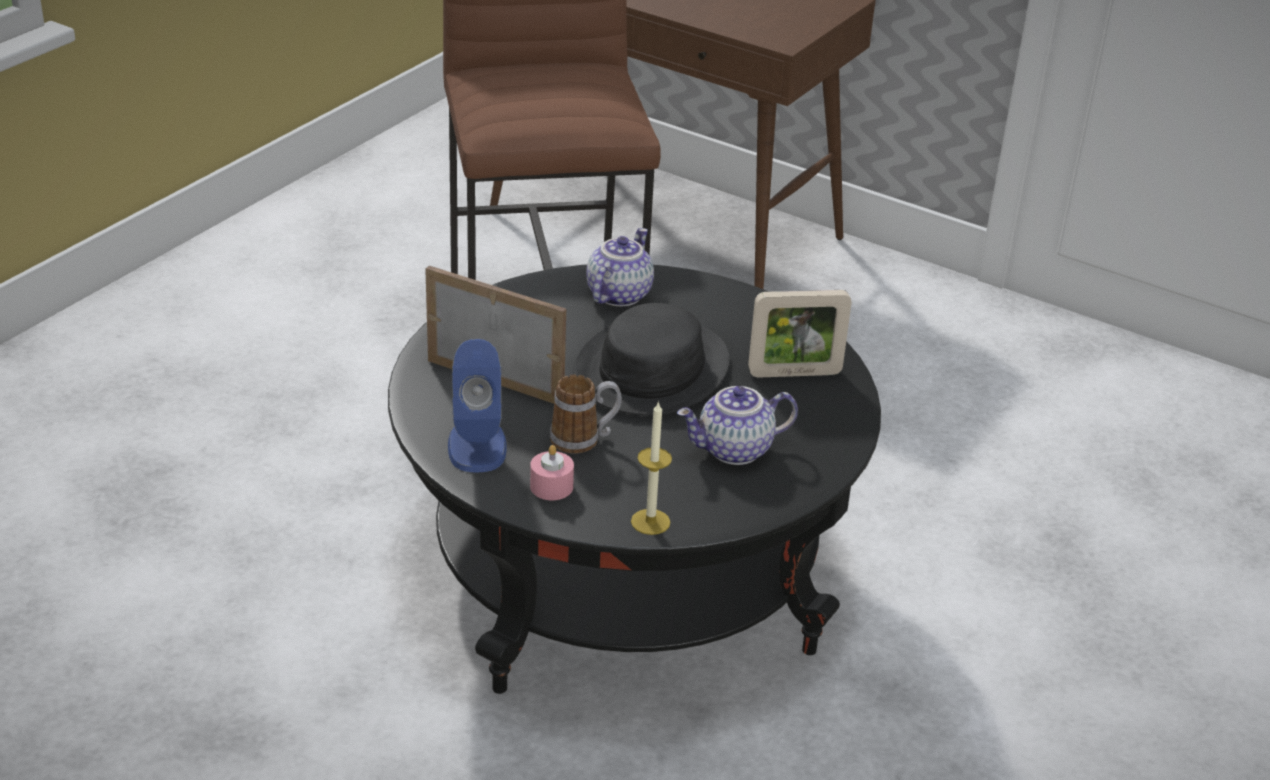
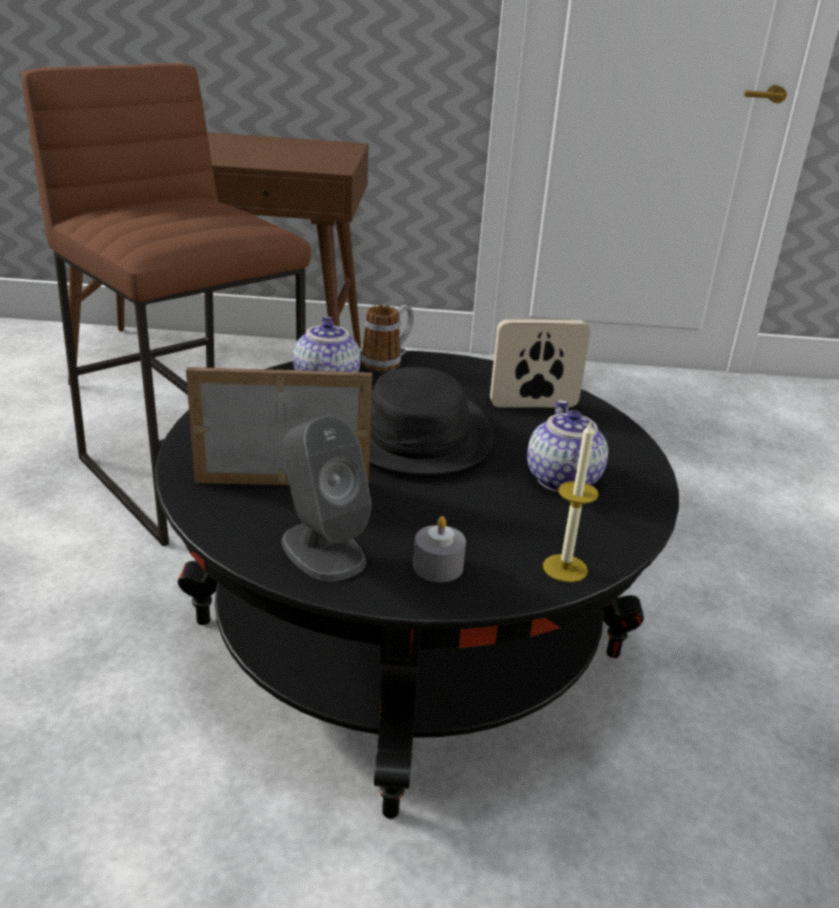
camera: 30 degrees left, 5 degrees down
blue speaker [448,339,507,472] -> grey speaker [281,416,372,581]
pink candle [530,445,574,500] -> grey candle [413,516,466,582]
mug [550,375,622,453] -> mug moved to [361,305,414,371]
teapot [677,386,798,465] -> teapot turned 135 degrees clockwise [527,400,608,492]
picture frame [748,290,852,378] -> picture frame turned 150 degrees counterclockwise [490,319,590,408]

